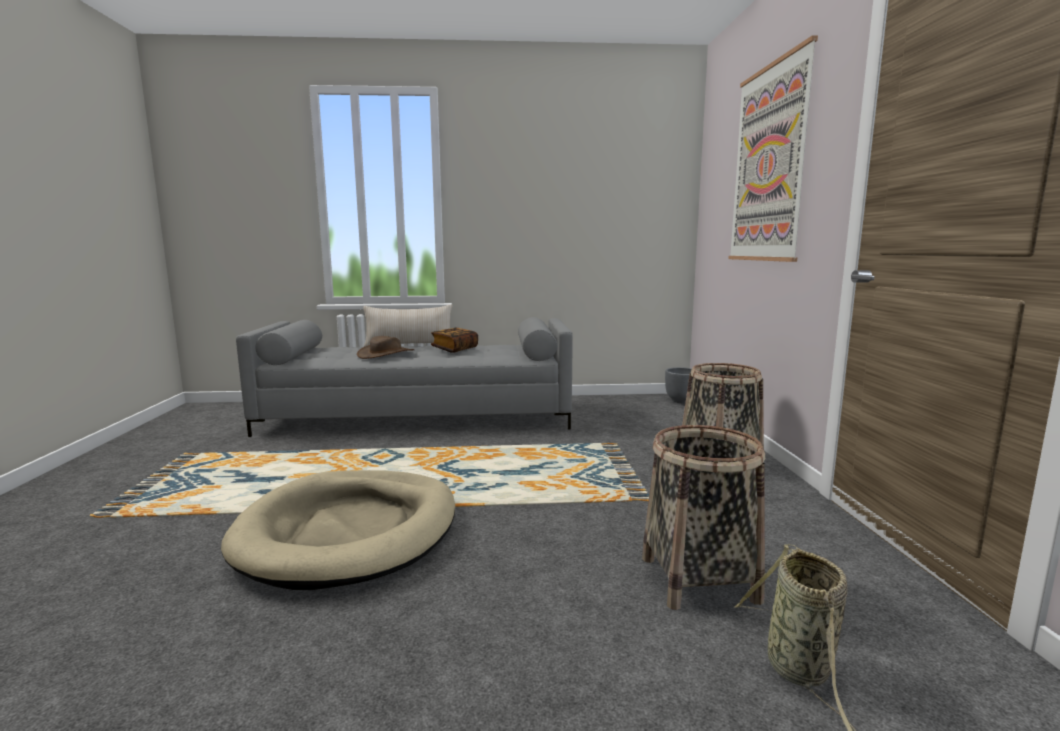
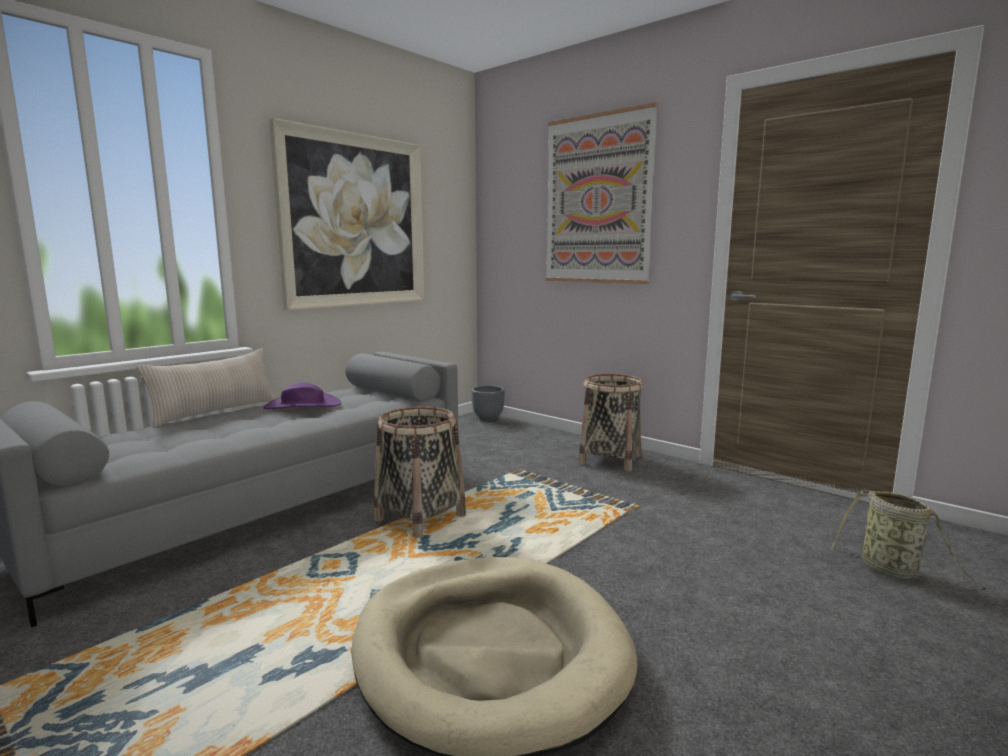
camera: 45 degrees left, 0 degrees up
brown hat [357,336,415,359] -> none
book [431,328,478,353] -> purple hat [263,382,341,409]
basket [642,425,765,610] -> basket moved to [374,407,466,538]
none -> picture [269,118,425,310]

